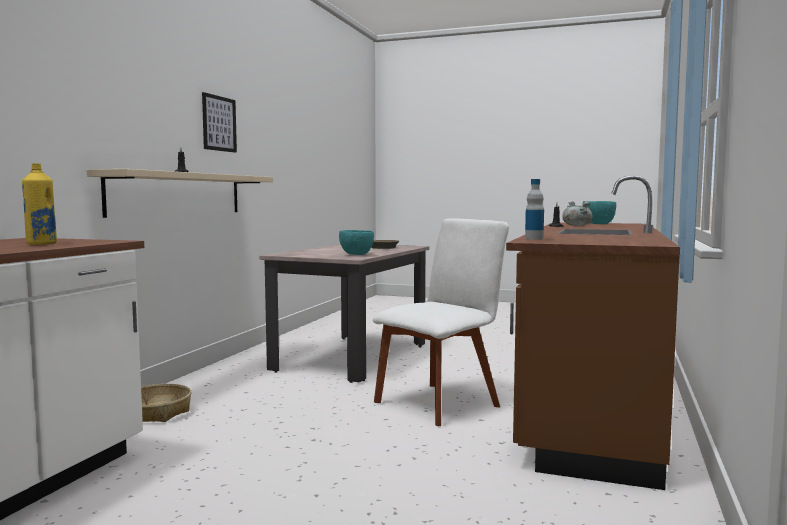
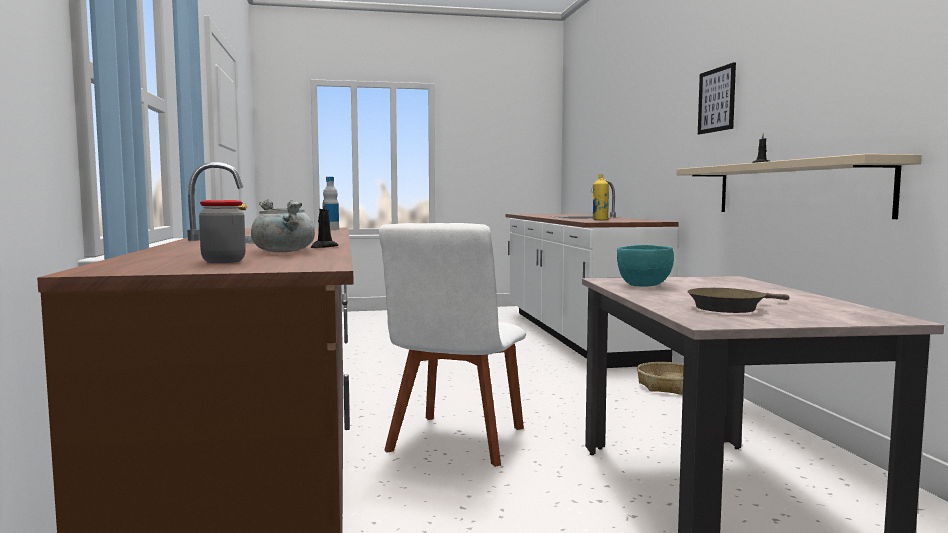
camera: 150 degrees right, 0 degrees up
picture [202,92,237,153] -> picture moved to [698,62,736,134]
turquoise bowl [582,201,616,224] -> jar [199,200,246,263]

